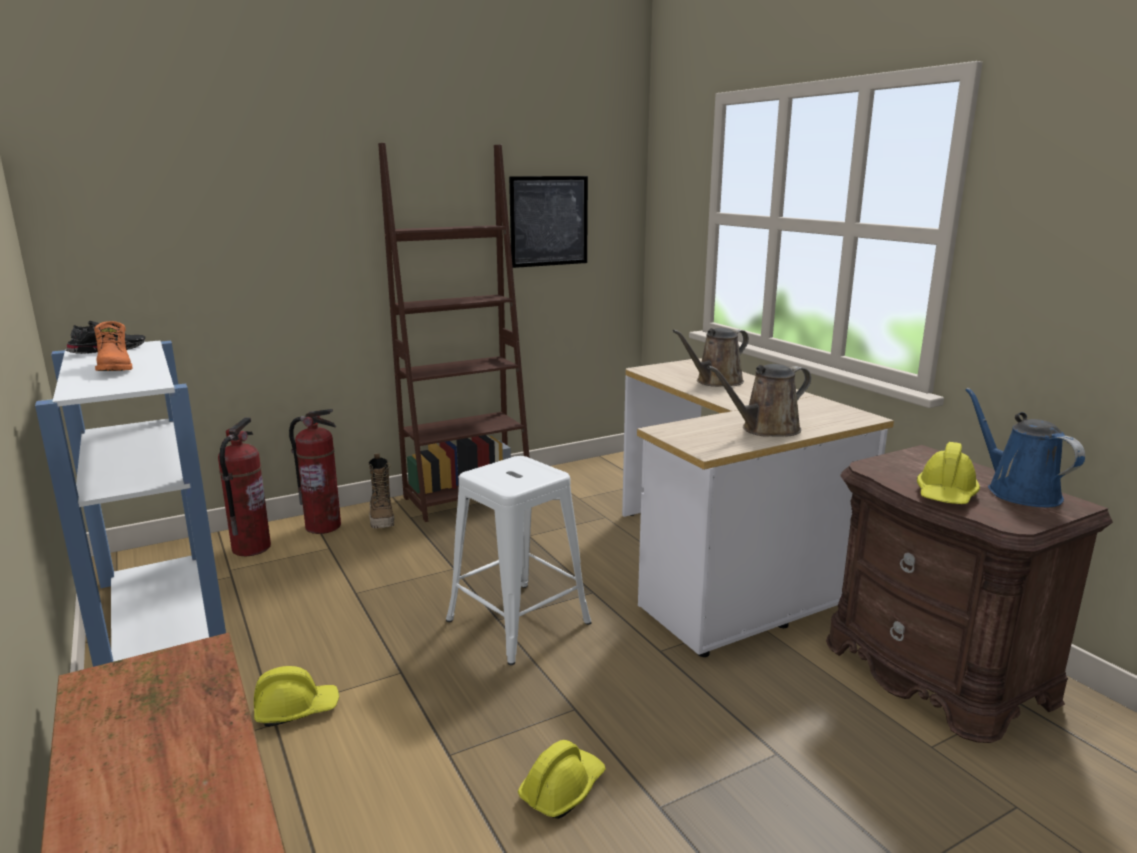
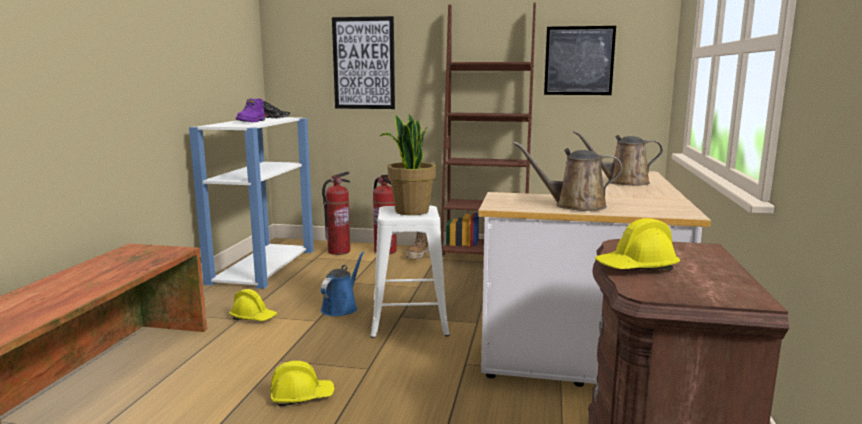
camera: 40 degrees right, 5 degrees down
orange boot [94,321,132,371] -> purple boot [236,98,265,122]
blue watering can [965,388,1085,507] -> blue watering can moved to [321,251,365,316]
none -> picture [332,16,395,109]
none -> potted plant [380,114,436,215]

